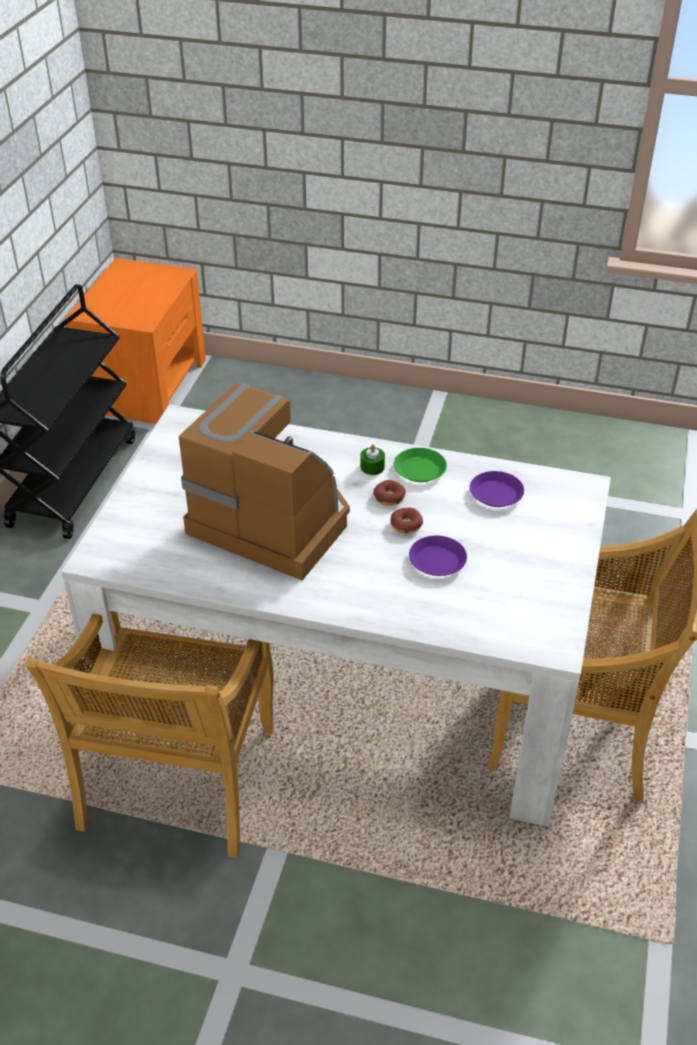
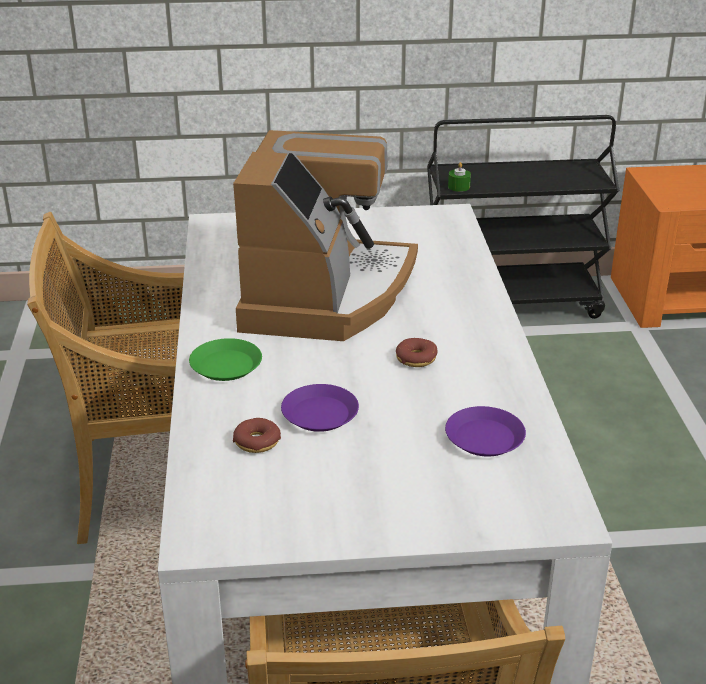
camera: 70 degrees right, 10 degrees down
green candle [360,444,385,475] -> green candle moved to [448,162,471,192]
donut [391,508,423,534] -> donut moved to [233,418,281,453]
green plate [394,448,447,482] -> green plate moved to [189,338,262,381]

